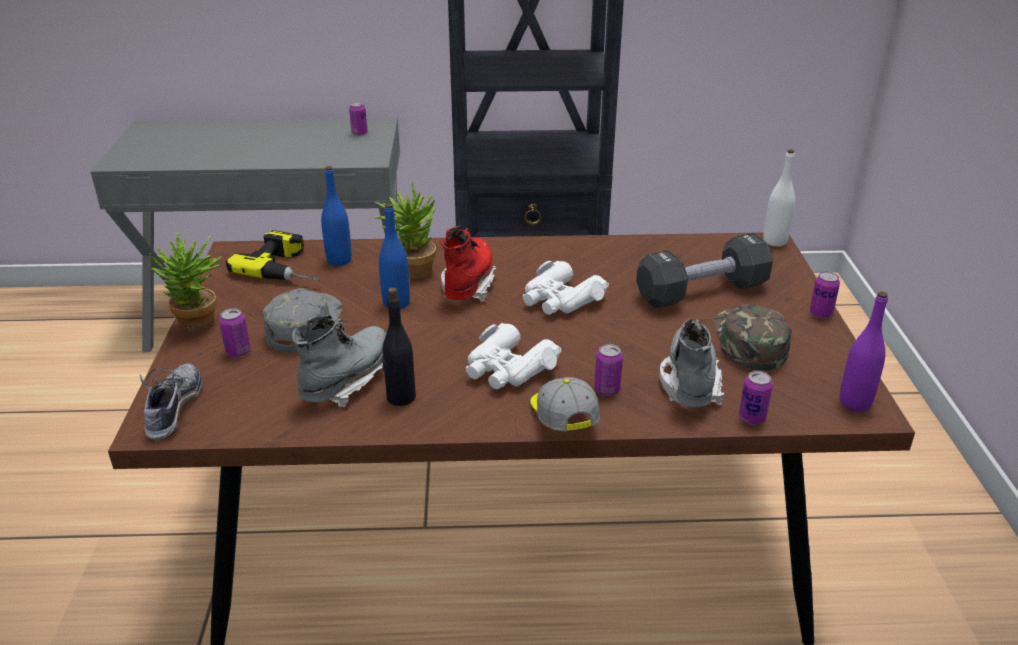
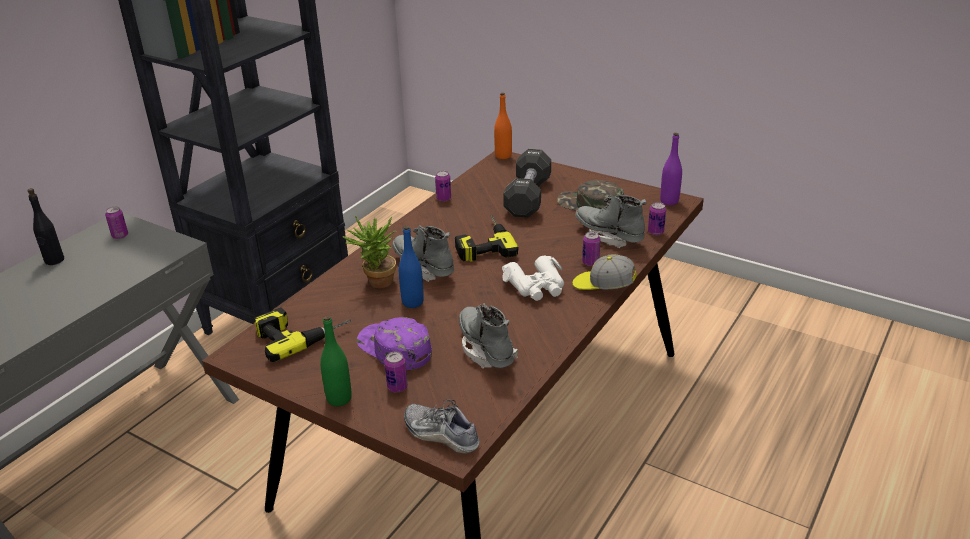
camera: 55 degrees left, 0 degrees up
potted plant [149,232,222,333] -> green bottle [320,315,351,406]
grey cap [263,288,343,352] -> purple cap [357,317,432,370]
blue bottle [321,166,352,266] -> none
black bottle [382,287,416,406] -> black bottle moved to [27,188,64,265]
red boot [440,226,497,301] -> grey boot [392,225,454,282]
white binoculars [523,261,609,315] -> power drill [455,215,518,262]
white bottle [763,149,795,246] -> orange bottle [494,93,512,159]
can [809,272,840,318] -> can moved to [435,171,451,202]

